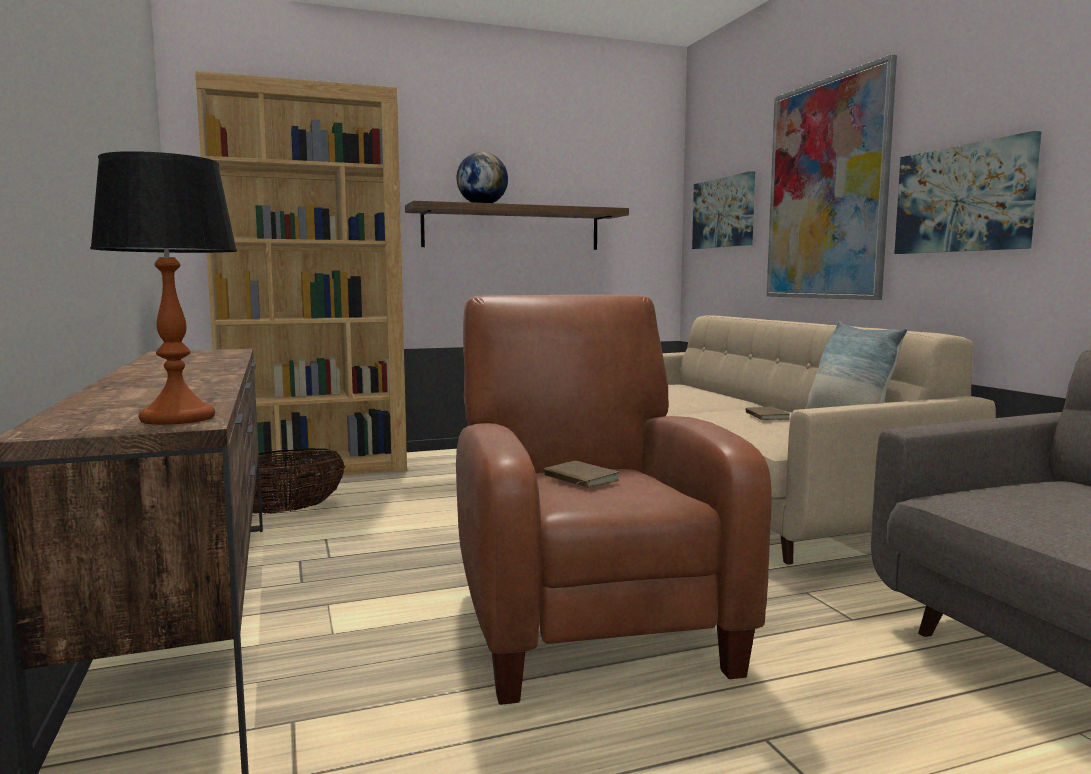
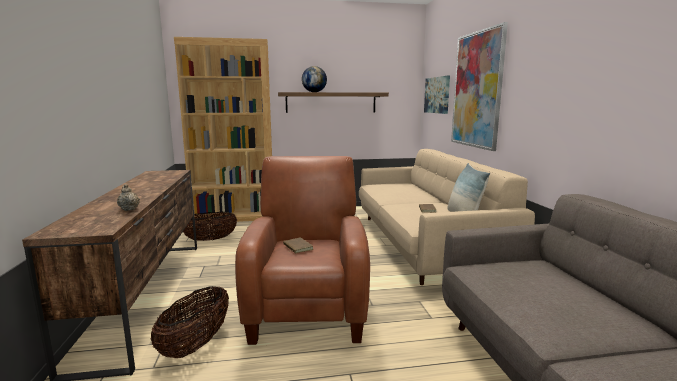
camera: 10 degrees right, 5 degrees up
table lamp [90,151,237,425] -> none
picture [894,131,1041,254] -> none
none -> beige teapot [117,184,140,211]
none -> basket [151,286,229,358]

